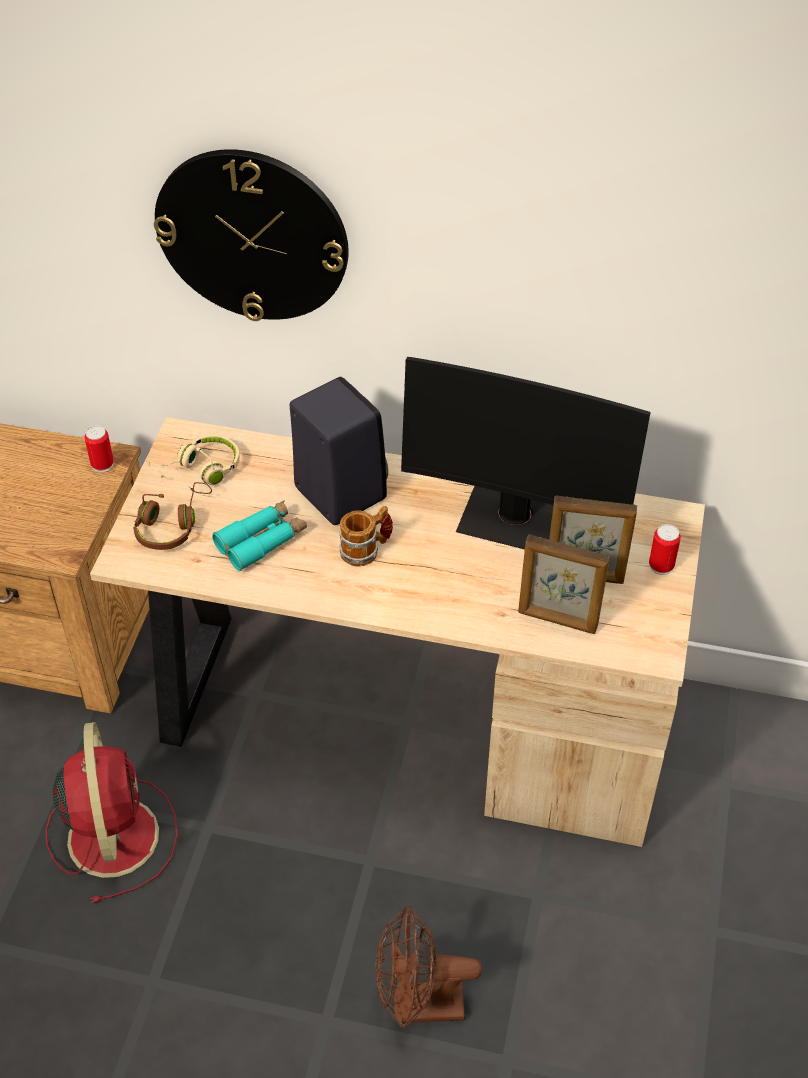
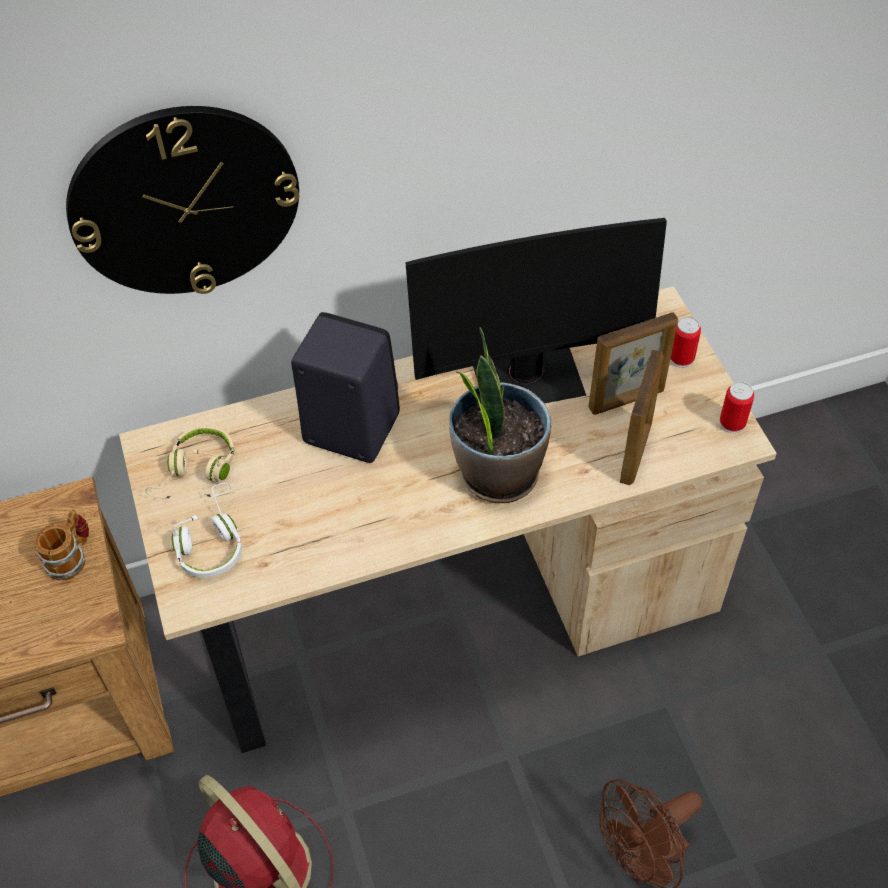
camera: 30 degrees left, 5 degrees up
can [85,425,114,472] -> can moved to [720,382,754,433]
brown headphones [133,482,212,550] -> white headphones [172,483,242,578]
turquoise binoculars [212,500,307,571] -> none
mug [340,506,393,567] -> mug moved to [34,509,89,581]
picture frame [518,534,610,634] -> picture frame turned 60 degrees counterclockwise [620,350,664,485]
none -> potted plant [449,327,552,503]

